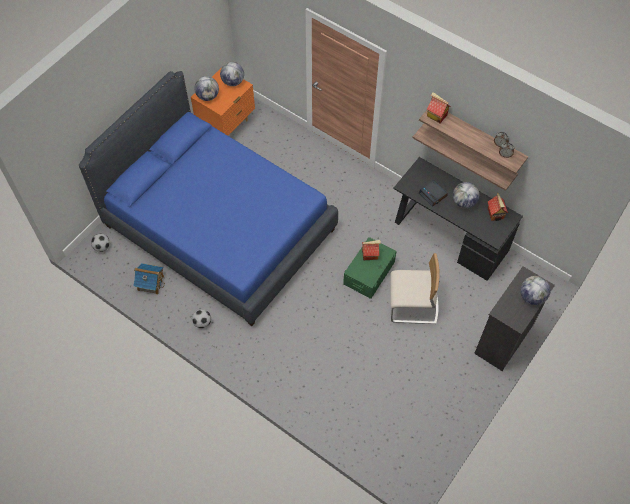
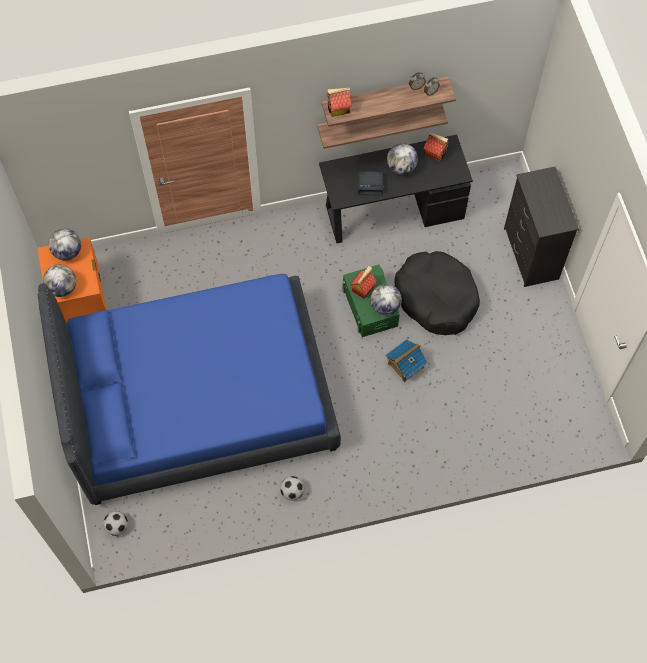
camera: 50 degrees left, 5 degrees up
toy house [134,263,165,294] -> toy house moved to [385,339,428,382]
beige chair [391,253,440,324] -> black dog bed [394,251,480,335]
globe [520,276,550,305] -> globe moved to [370,284,402,315]

